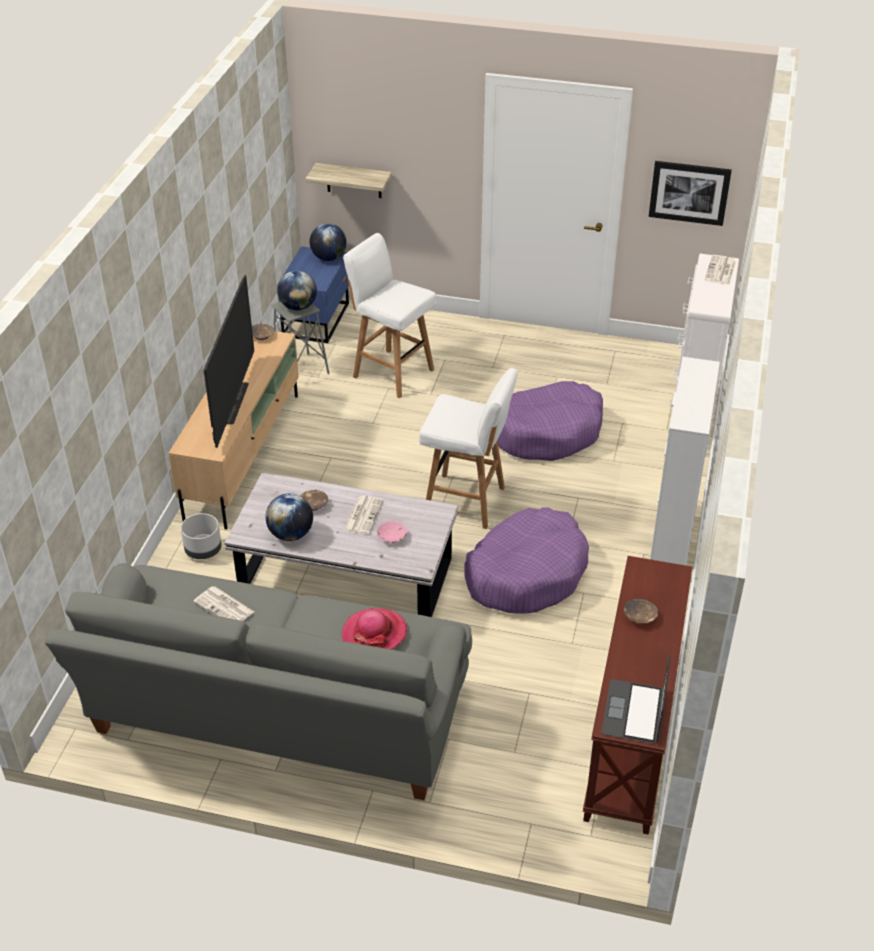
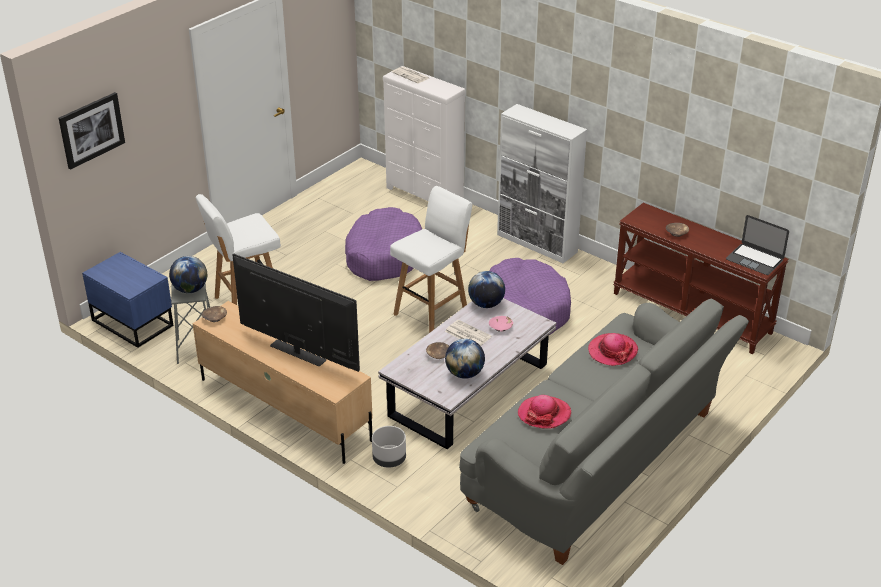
camera: 65 degrees left, 5 degrees down
newspaper [194,586,254,621] -> hat [518,395,571,429]
shelf [305,163,392,198] -> none
globe [310,223,347,261] -> globe moved to [468,271,505,308]
picture [649,161,732,226] -> picture moved to [59,92,125,170]

